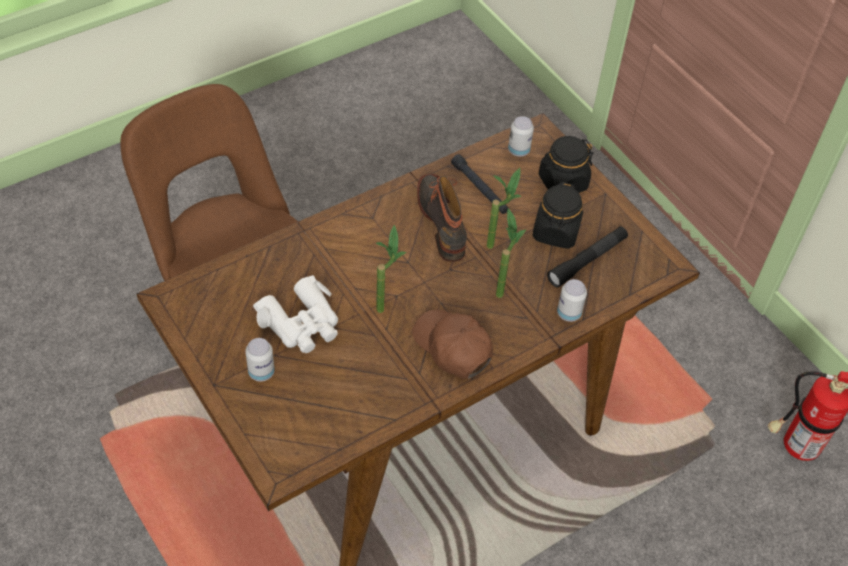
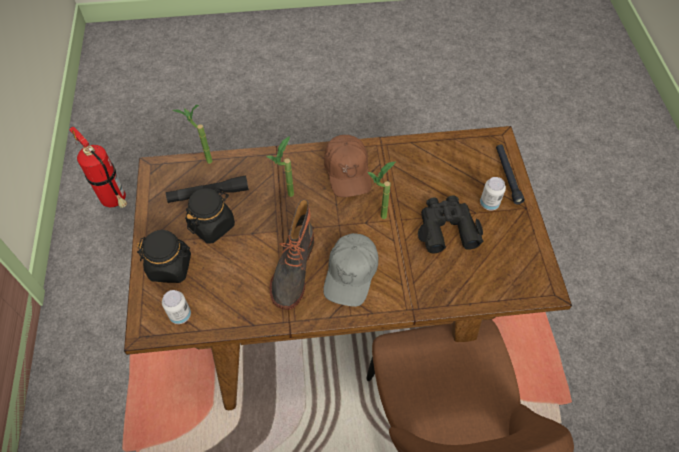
camera: 150 degrees left, 5 degrees up
white binoculars [253,276,338,353] -> black binoculars [418,195,484,253]
black flashlight [451,154,509,214] -> black flashlight moved to [496,145,525,204]
potted plant [487,168,522,249] -> potted plant moved to [173,105,213,164]
can [557,279,587,322] -> none
none -> grey cap [323,233,378,307]

